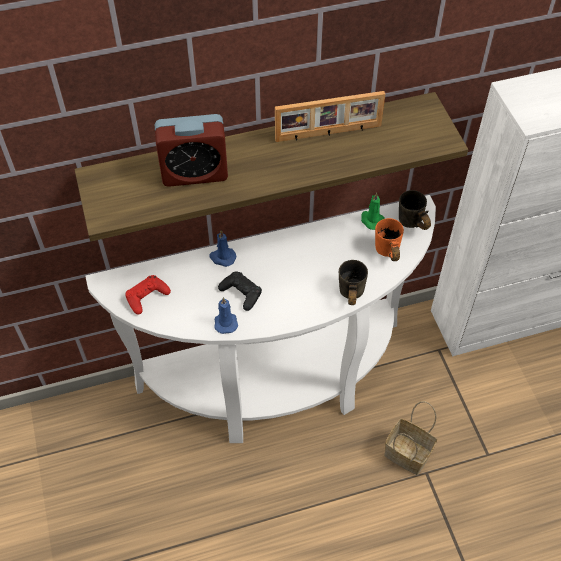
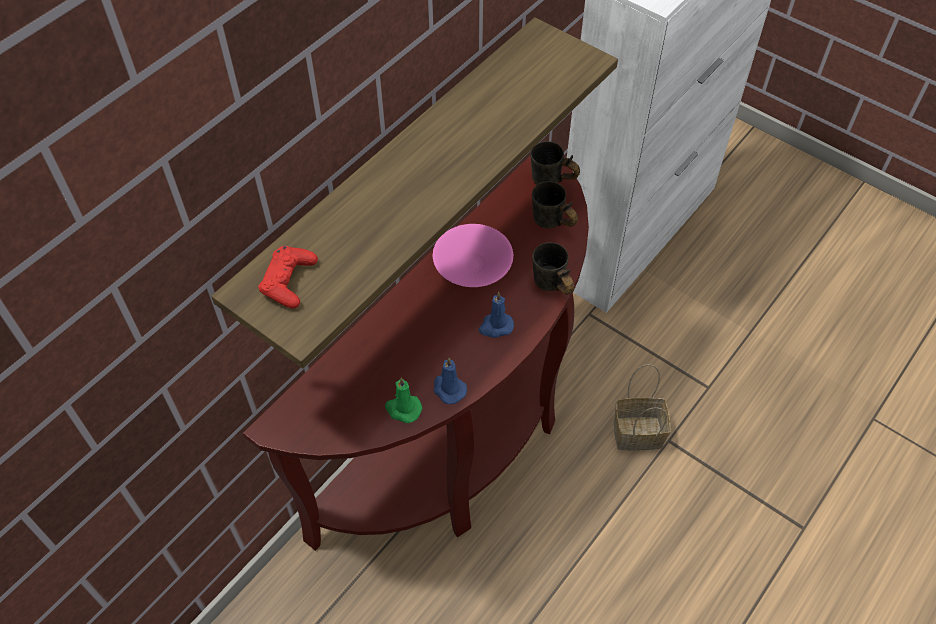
camera: 35 degrees left, 0 degrees up
white console table [85,195,436,443] -> brown console table [243,156,589,551]
red game controller [126,275,171,315] -> red game controller moved to [258,246,318,309]
alarm clock [155,114,228,187] -> none
blue candle [209,230,237,267] -> blue candle moved to [479,292,514,338]
black game controller [218,271,262,311] -> none
picture frame [275,91,385,142] -> none
green candle [361,192,385,230] -> green candle moved to [385,378,422,423]
orange mug [375,218,404,261] -> grey mug [532,181,578,228]
none -> pink bowl [433,224,513,287]

